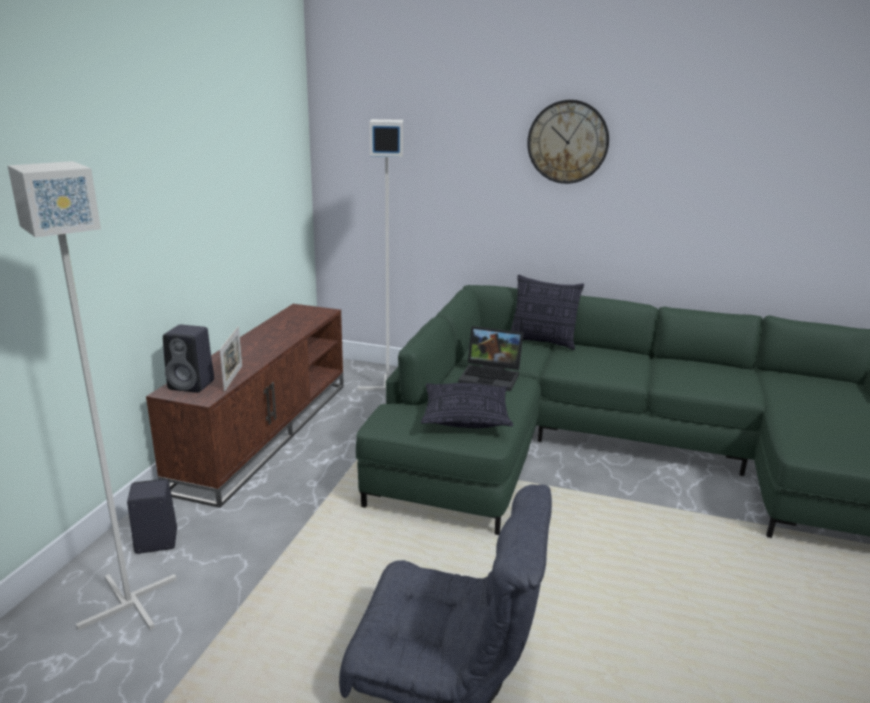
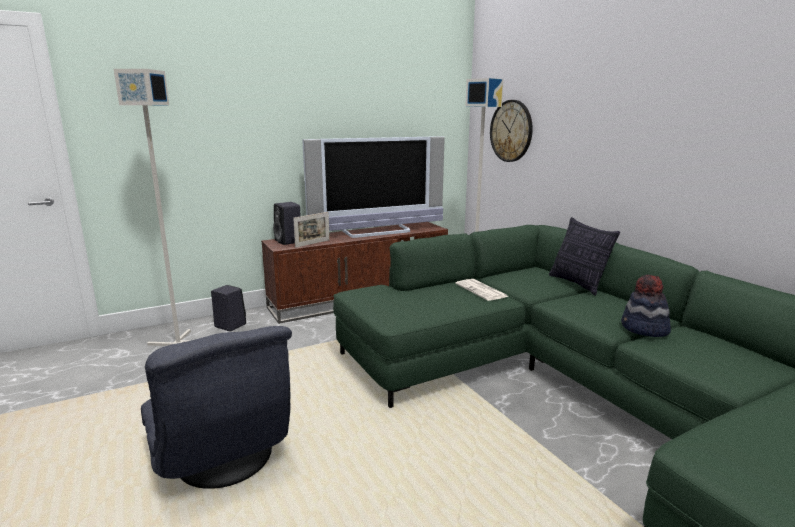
camera: 45 degrees right, 5 degrees down
pillow [421,383,513,428] -> none
laptop [458,326,523,391] -> newspaper [455,279,509,301]
wall clock [527,100,609,184] -> wall clock moved to [490,100,533,162]
none -> television [302,136,445,238]
none -> hat [621,275,671,337]

